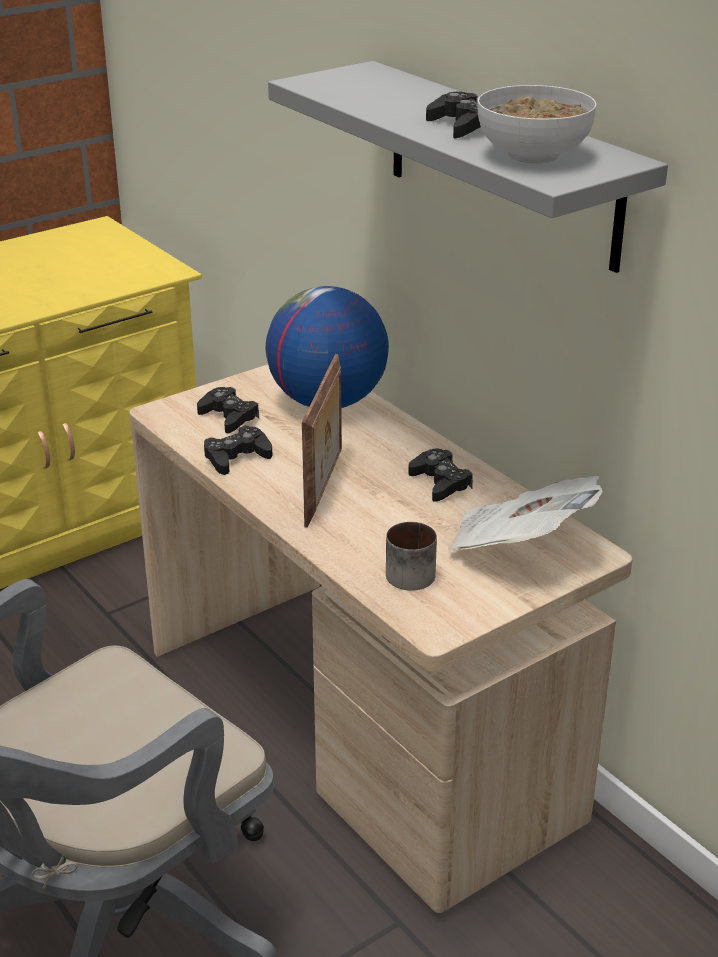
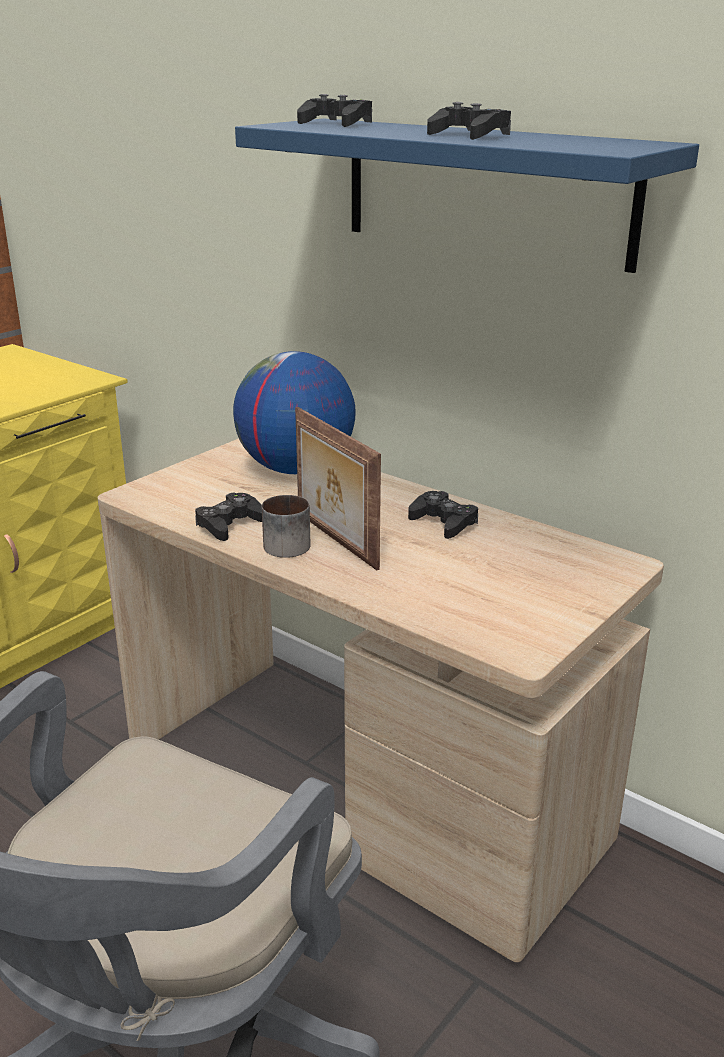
camera: 15 degrees left, 5 degrees down
black game controller [197,387,259,433] -> black game controller moved to [297,94,372,127]
grey shelf [268,61,668,273] -> blue shelf [235,118,699,273]
picture frame [302,354,342,528] -> picture frame turned 150 degrees clockwise [295,407,381,570]
mug [386,522,437,591] -> mug moved to [262,495,310,558]
newspaper [448,476,602,550] -> none
bowl [477,85,596,164] -> none

